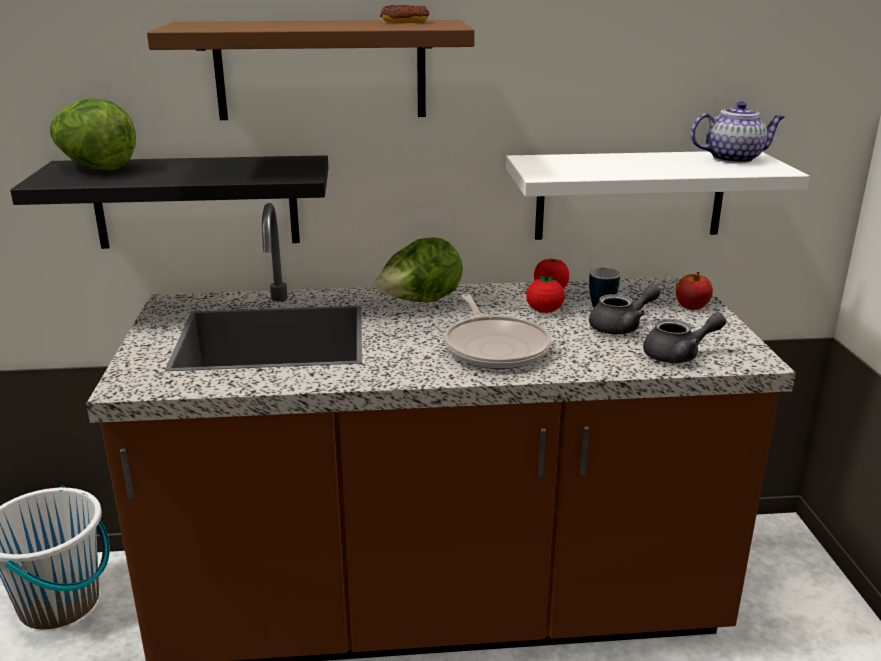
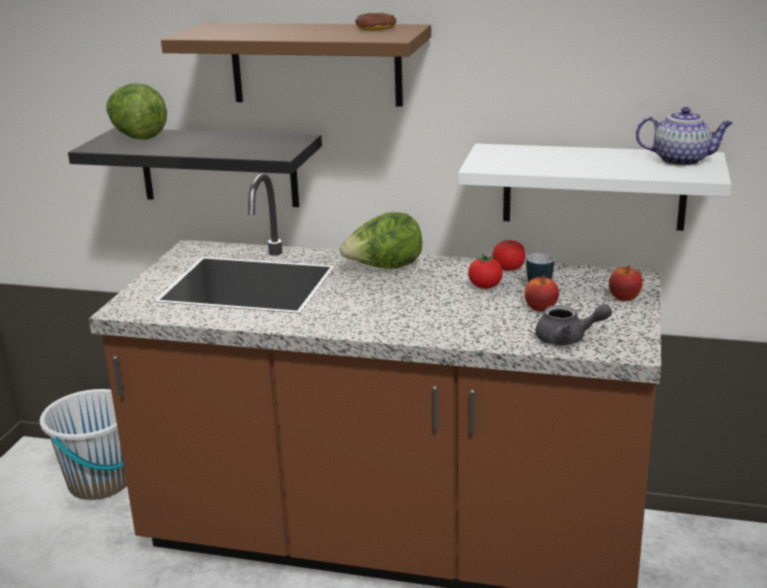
camera: 20 degrees right, 0 degrees up
frying pan [444,294,551,369] -> none
grey teapot [589,284,661,335] -> apple [524,275,559,312]

